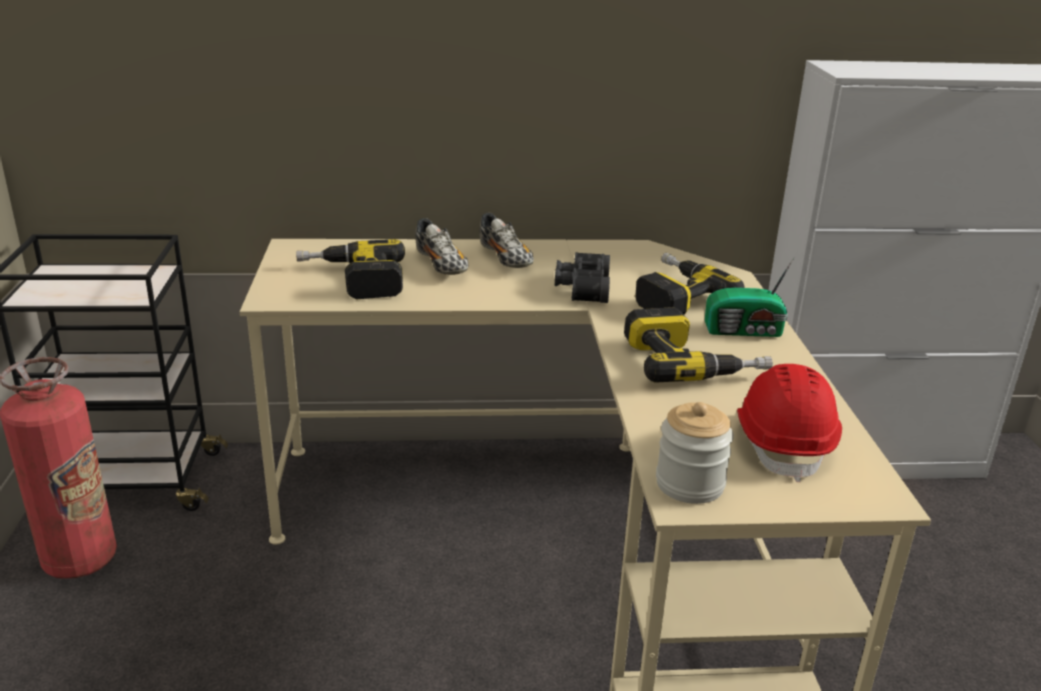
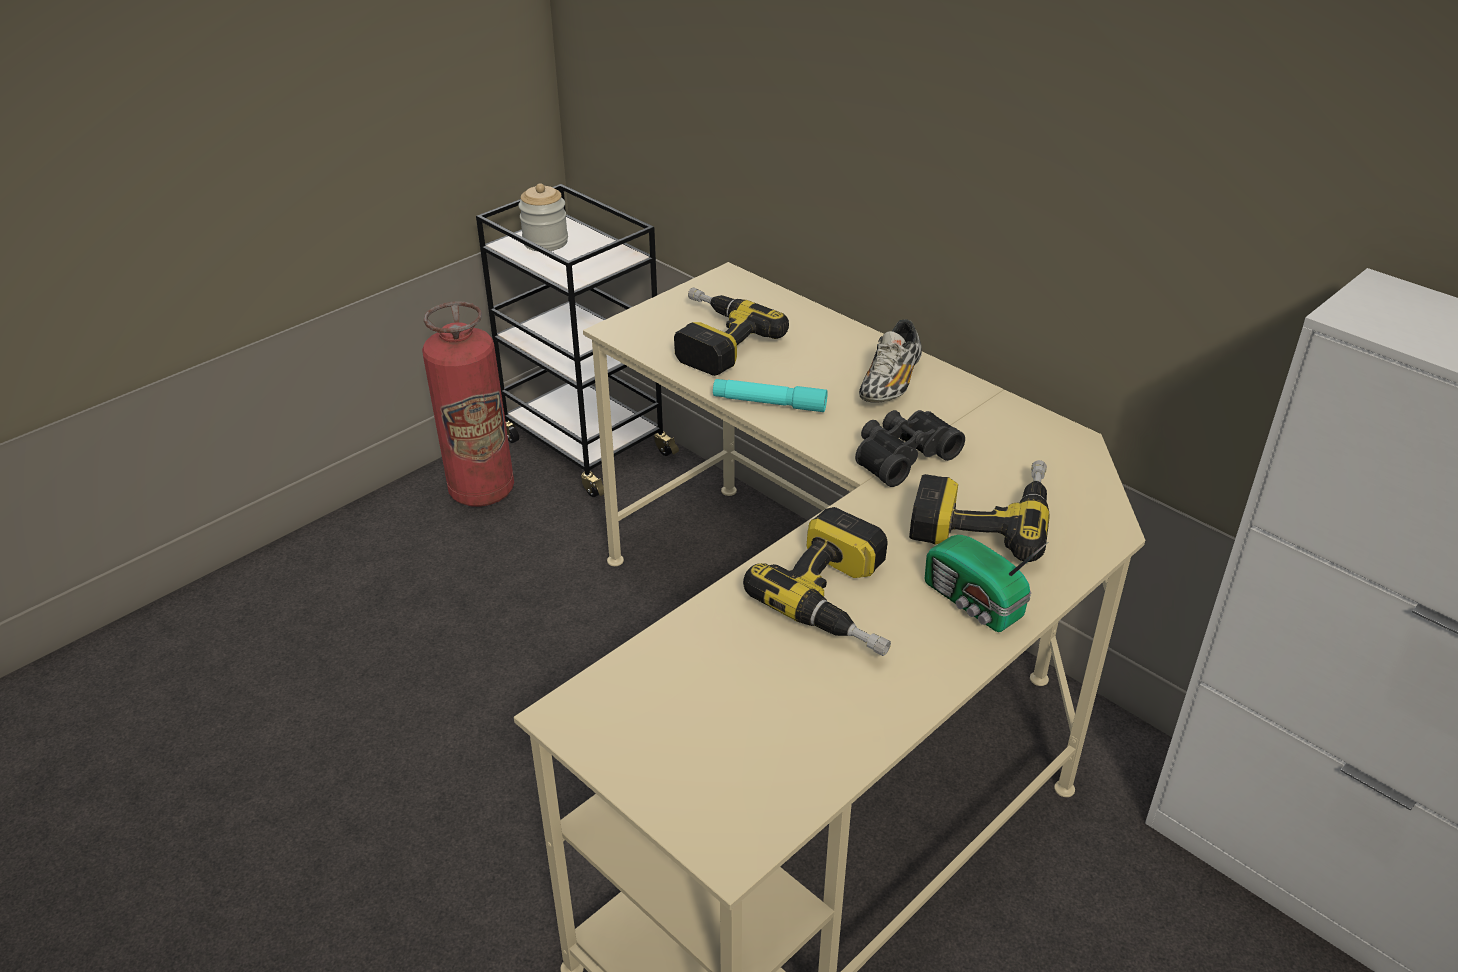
camera: 50 degrees right, 10 degrees up
shoe [415,218,469,275] -> none
jar [656,402,734,504] -> jar moved to [518,183,568,251]
red hard hat [737,364,842,482] -> none
none -> turquoise flashlight [713,379,828,412]

